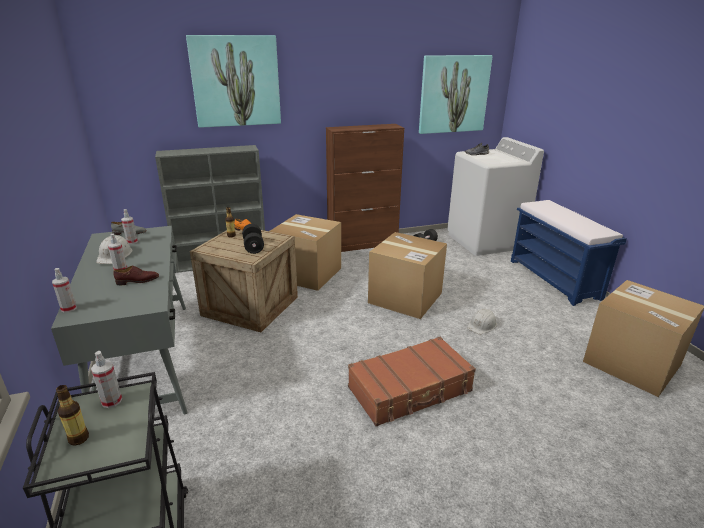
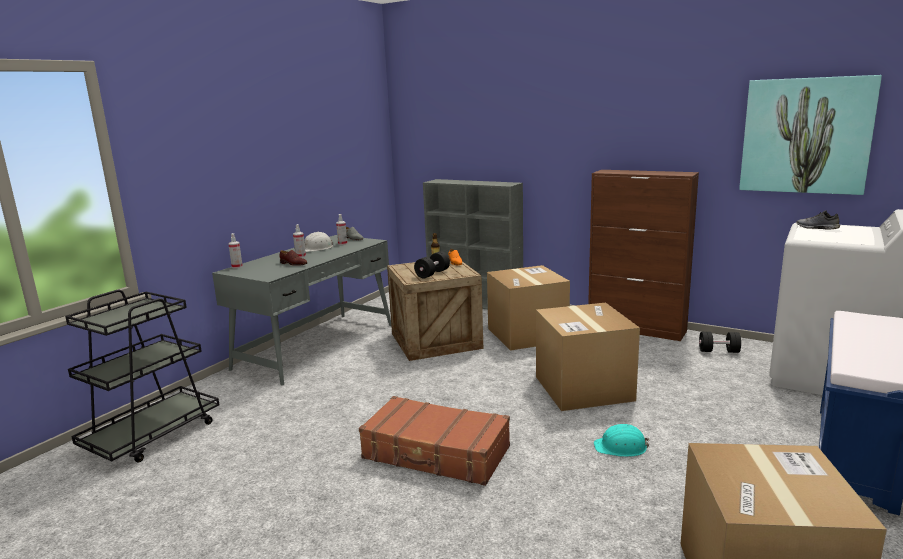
camera: 50 degrees right, 10 degrees down
bottle [56,385,89,446] -> none
spray bottle [91,351,122,408] -> none
picture [186,35,281,128] -> none
white hard hat [467,309,497,334] -> turquoise hard hat [594,424,649,457]

